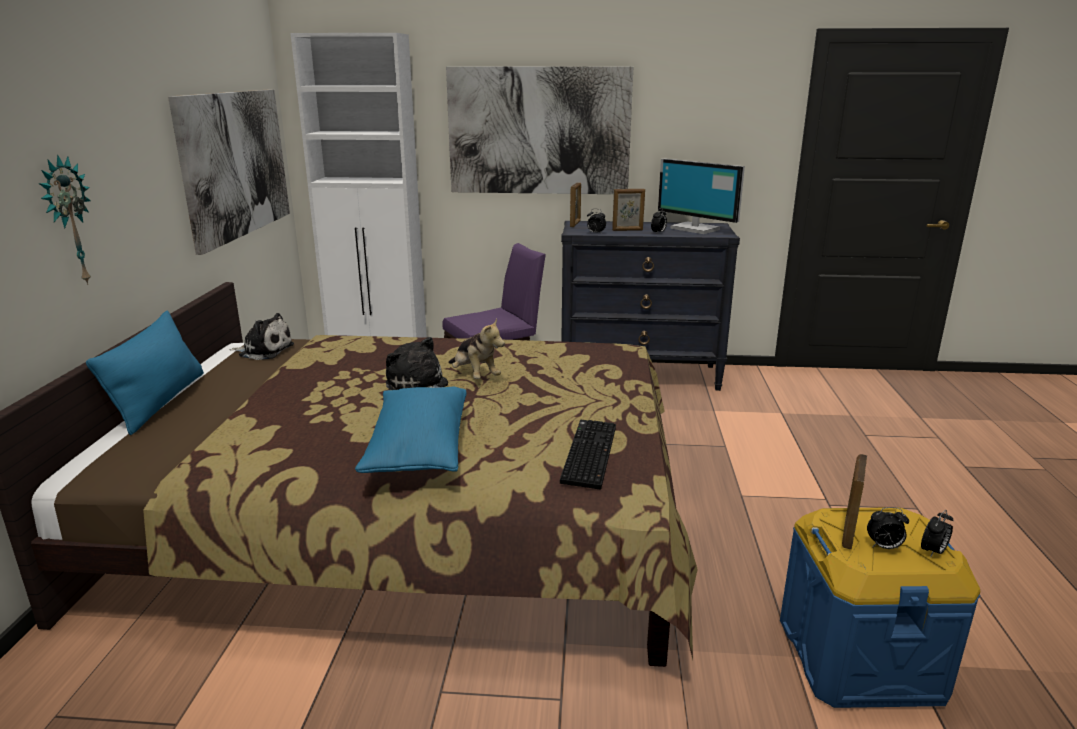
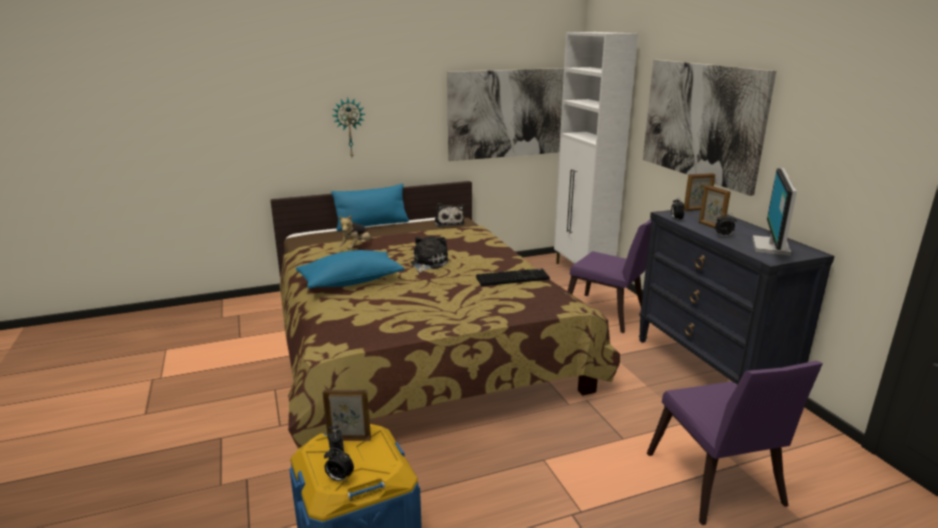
camera: 65 degrees right, 0 degrees up
plush toy [449,319,505,379] -> plush toy moved to [338,215,372,250]
keyboard [560,420,616,490] -> keyboard moved to [476,269,550,286]
none -> purple chair [647,361,823,525]

